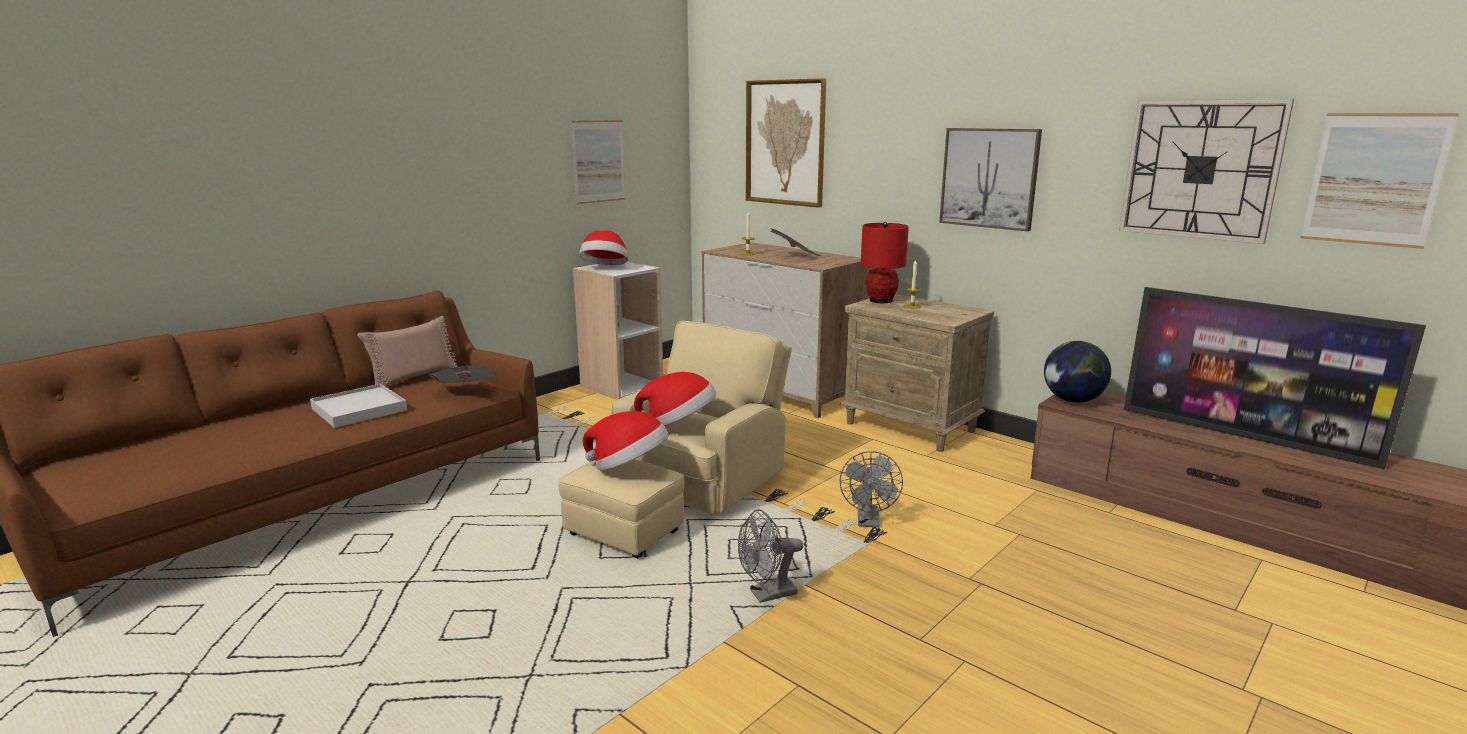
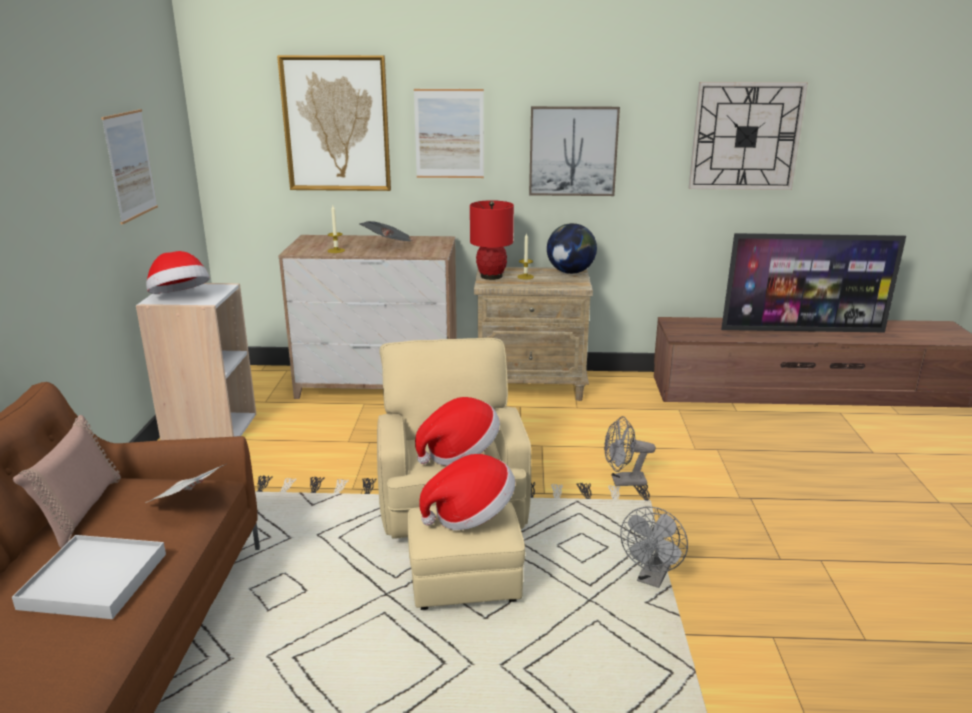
camera: 40 degrees left, 5 degrees up
grey fan [840,451,903,528] -> grey fan turned 120 degrees clockwise [604,416,656,486]
globe [1044,341,1111,403] -> globe moved to [547,223,597,274]
picture [1301,113,1459,249] -> picture moved to [414,89,484,178]

